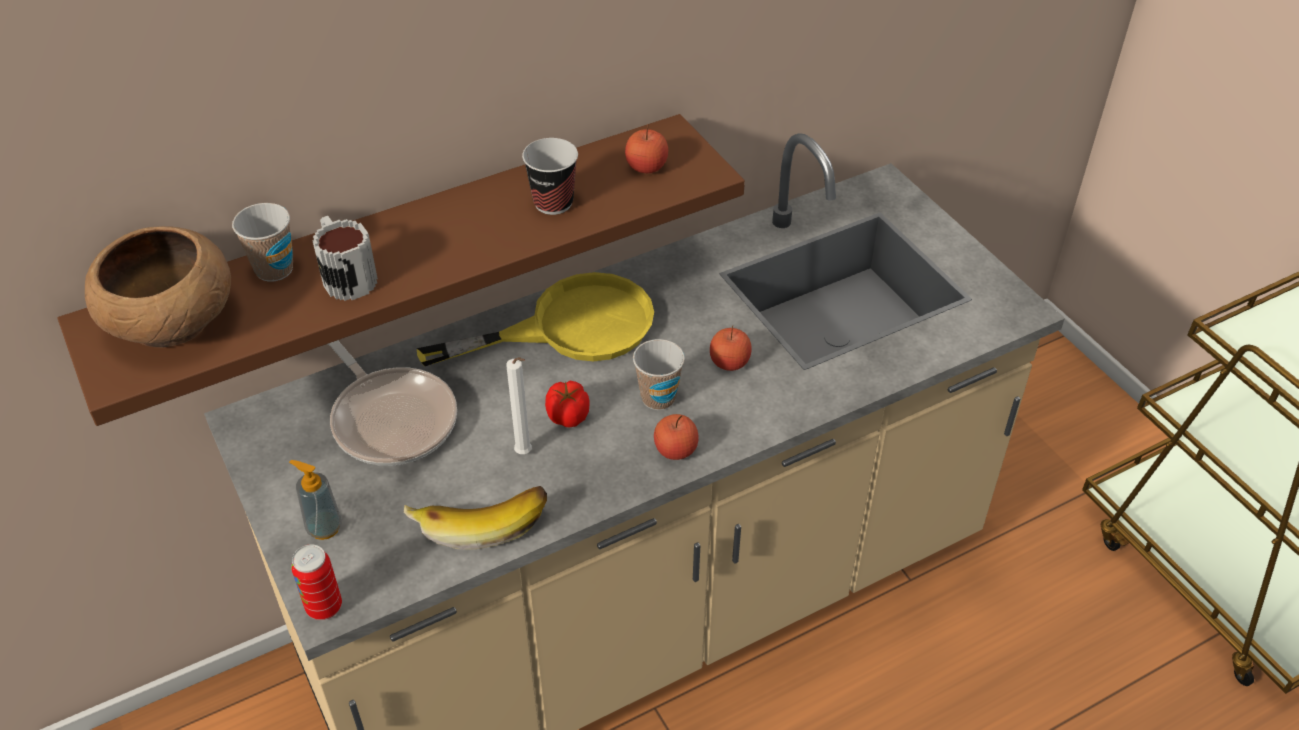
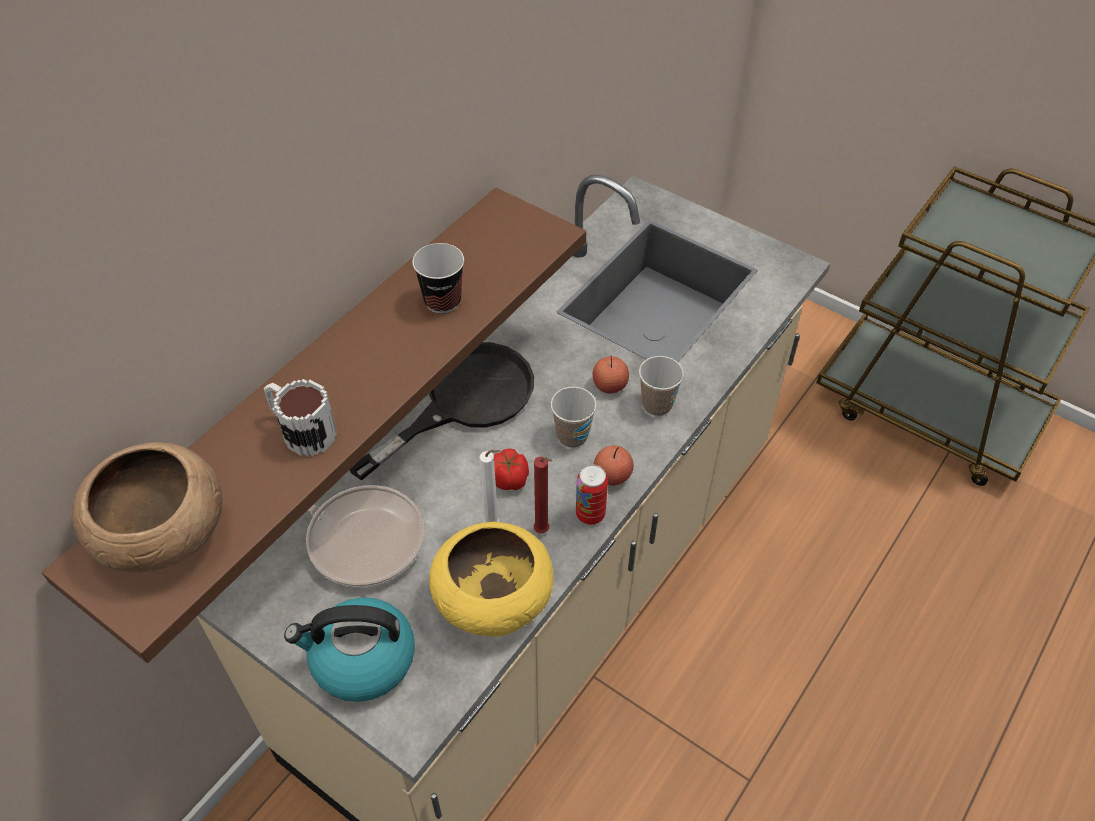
camera: 25 degrees left, 5 degrees up
cup [232,203,293,282] -> cup moved to [639,356,684,416]
soap dispenser [289,460,342,540] -> kettle [284,597,415,702]
can [291,544,342,620] -> can moved to [576,464,608,525]
banana [404,486,547,550] -> yellow bowl [429,522,553,636]
yellow frying pan [417,272,654,366] -> black frying pan [349,342,534,481]
apple [625,124,668,173] -> none
none -> red candle [534,457,553,533]

